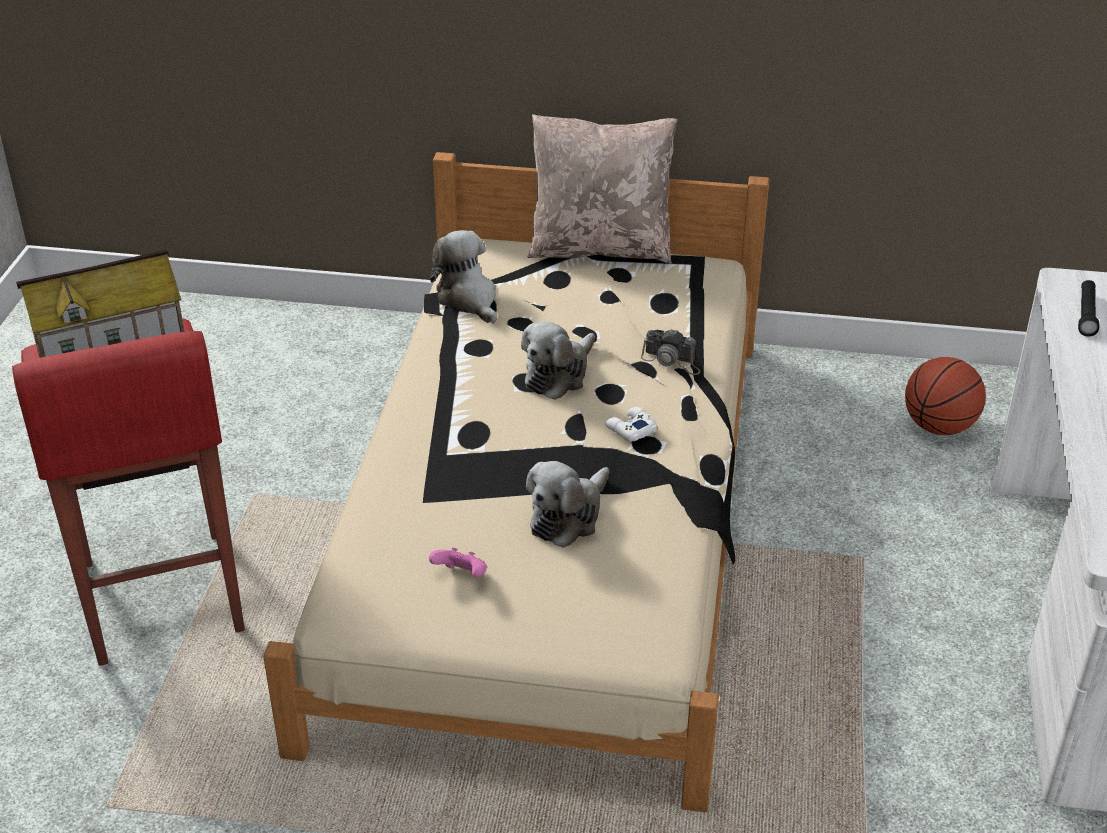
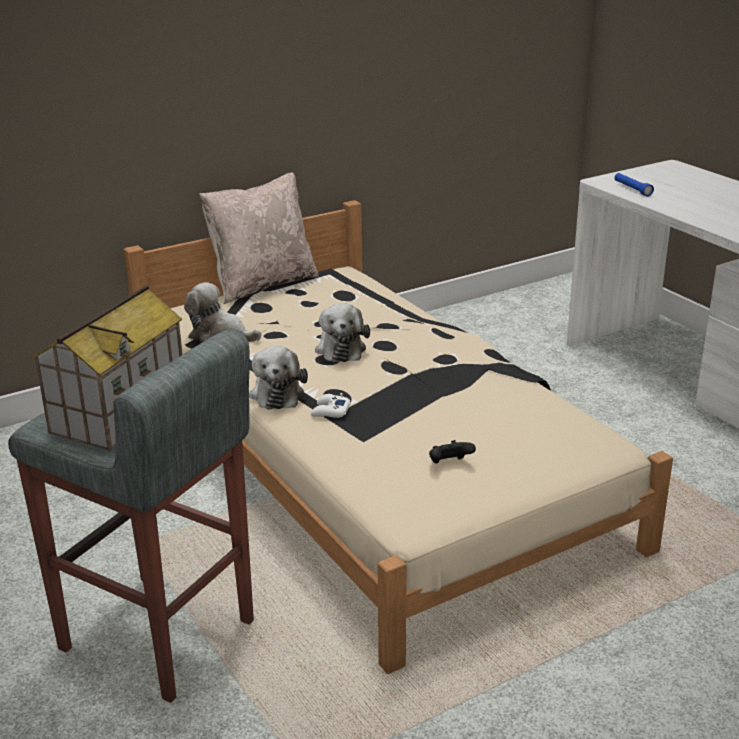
camera: 40 degrees left, 10 degrees down
red stool [12,319,245,666] -> grey stool [8,329,254,703]
pink game controller [429,547,487,578] -> black game controller [429,440,476,463]
plush toy [526,461,610,548] -> plush toy moved to [249,346,308,410]
white game controller [605,407,657,442] -> white game controller moved to [311,393,351,418]
camera [641,328,701,375] -> none
basketball [905,357,986,435] -> none
black flashlight [1078,280,1099,337] -> blue flashlight [615,173,654,197]

